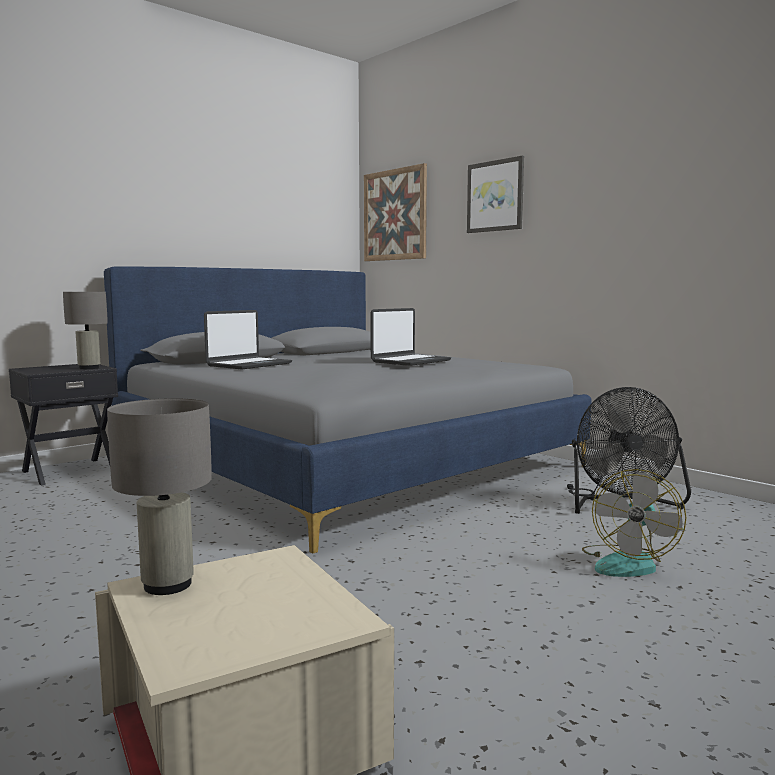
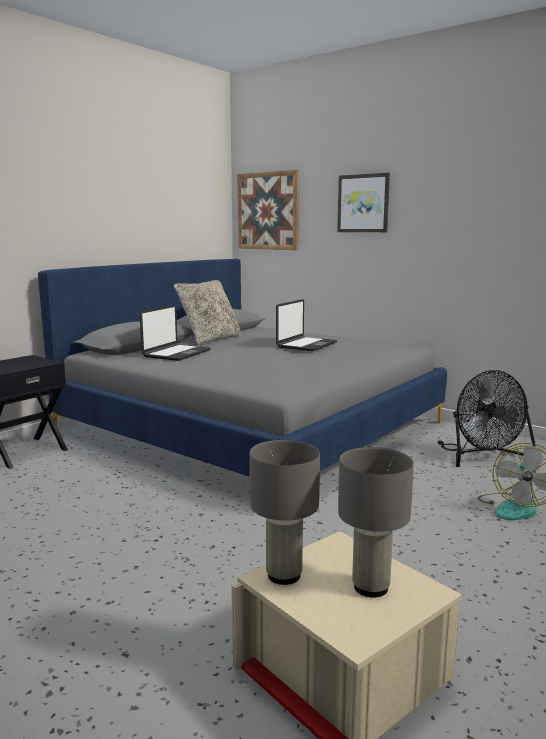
camera: 10 degrees left, 5 degrees up
grey table lamp [63,292,108,369] -> grey table lamp moved to [338,447,414,598]
none -> beige pillow [174,280,241,345]

